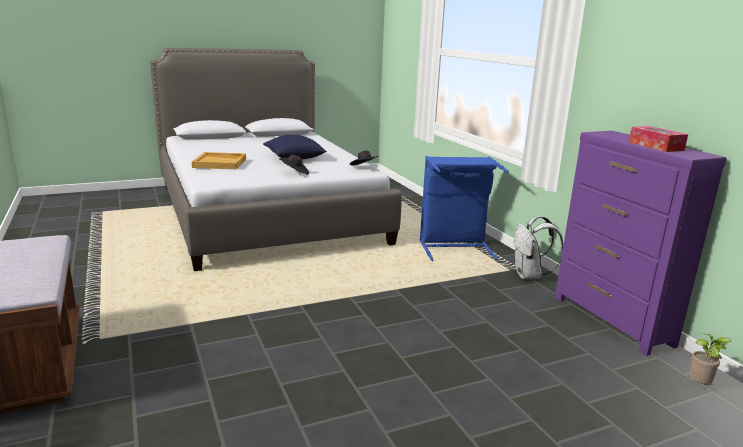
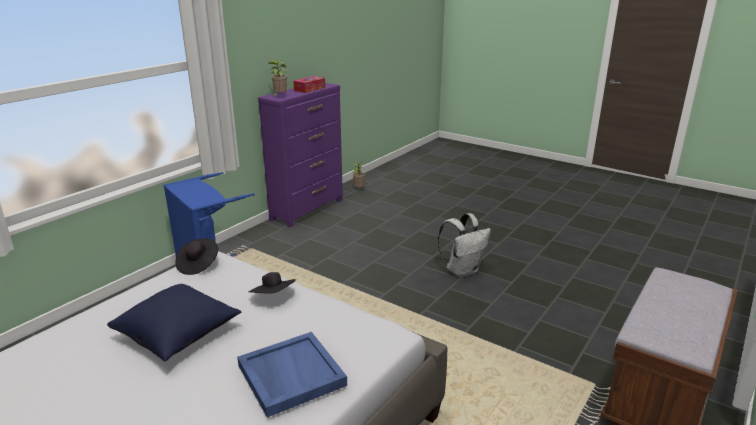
camera: 120 degrees left, 5 degrees up
beige tray [192,152,246,170] -> blue tray [237,332,347,418]
white backpack [513,216,564,279] -> white backpack moved to [437,213,491,278]
none -> potted plant [268,60,287,97]

